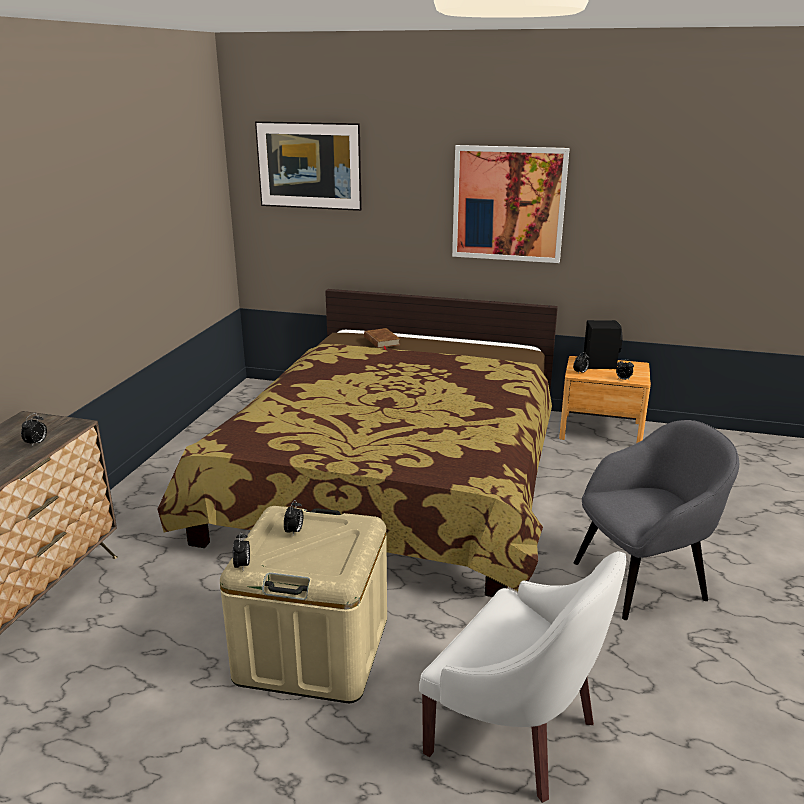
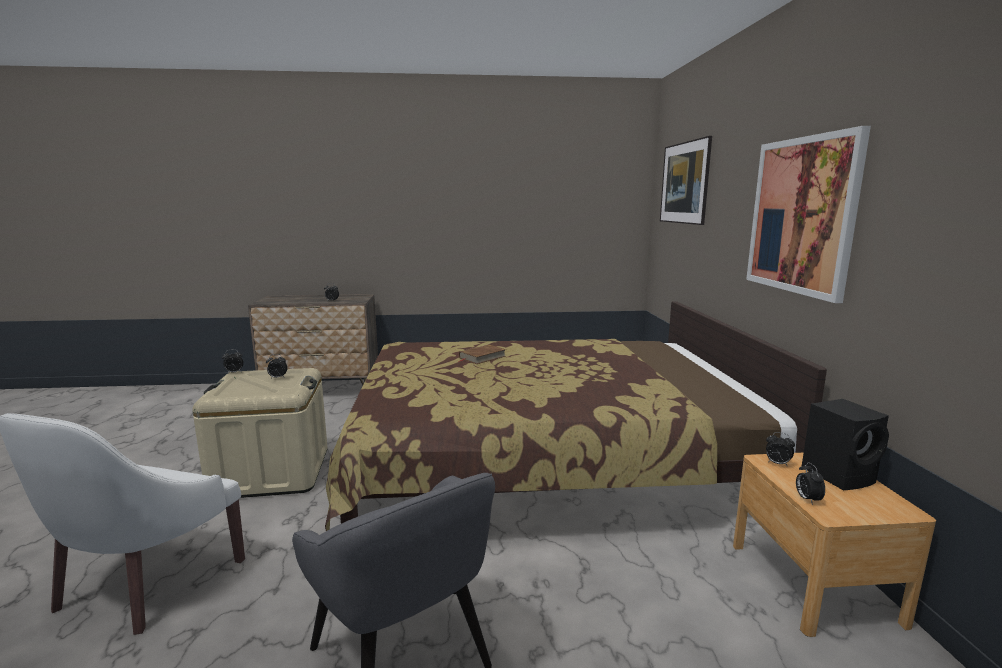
camera: 70 degrees right, 10 degrees down
brown book [364,328,400,350] -> brown book moved to [458,344,506,364]

